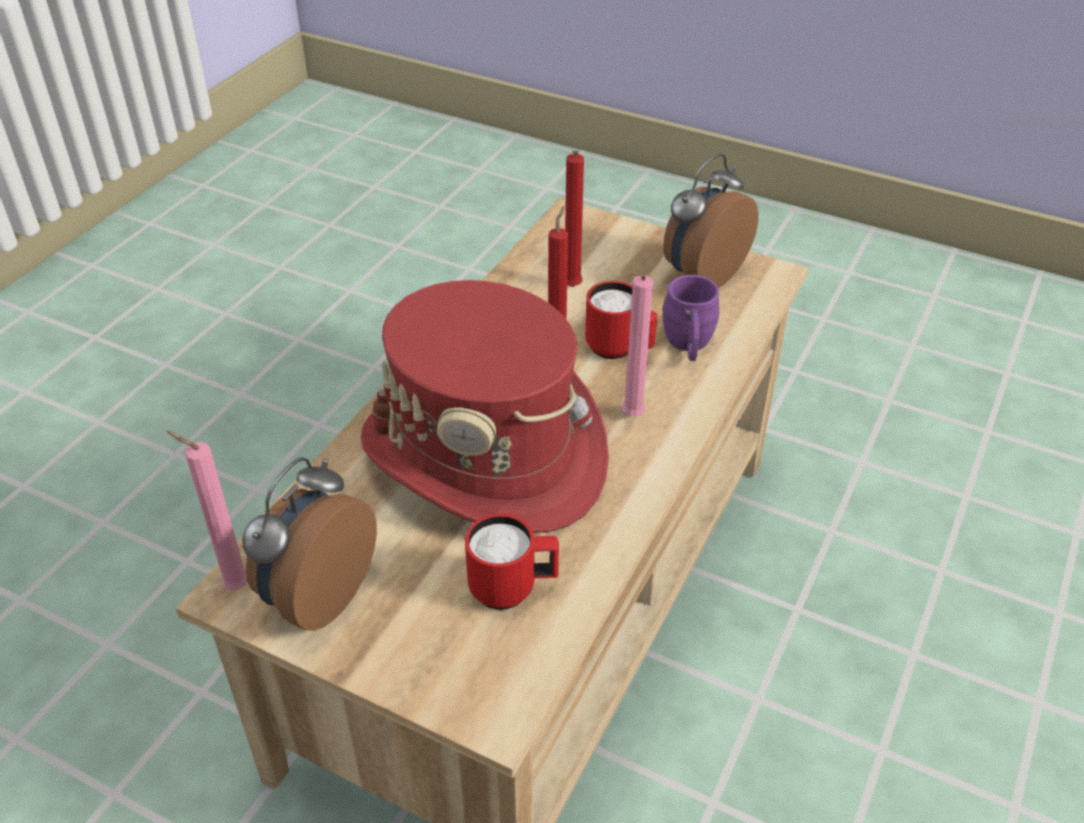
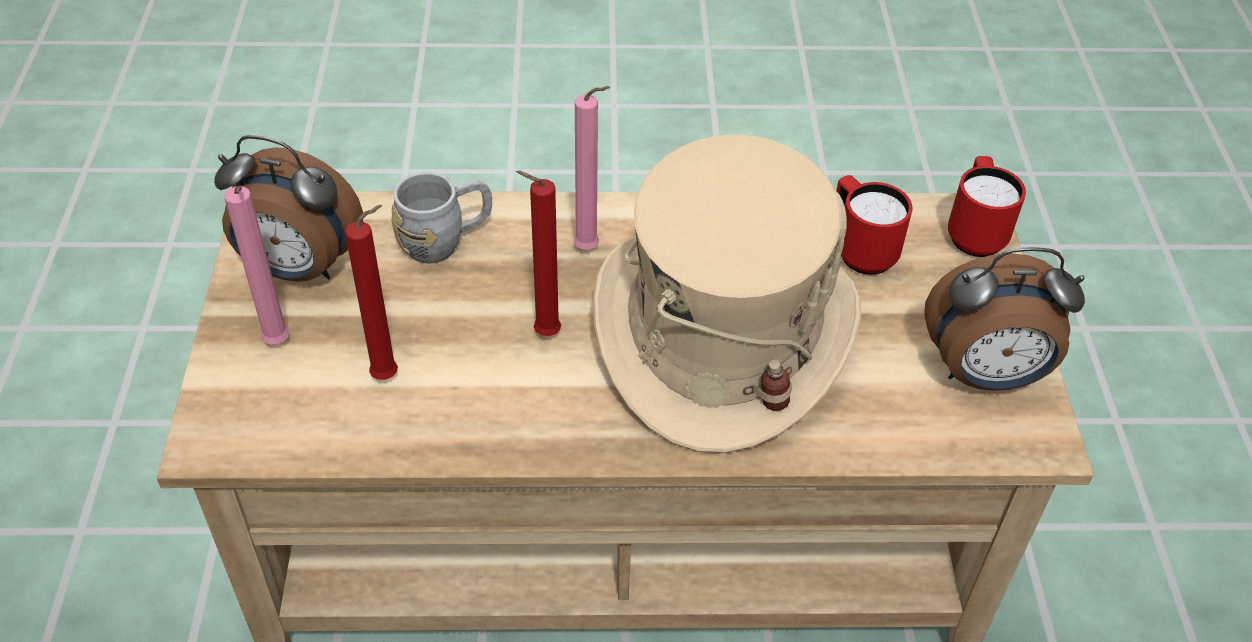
camera: 120 degrees left, 5 degrees up
pink candle [166,431,247,590] -> pink candle moved to [224,186,289,344]
red hat [361,280,609,533] -> beige hat [593,134,861,453]
red mug [585,281,657,359] -> red mug moved to [948,156,1026,257]
purple mug [662,275,720,361] -> grey mug [392,172,492,263]

